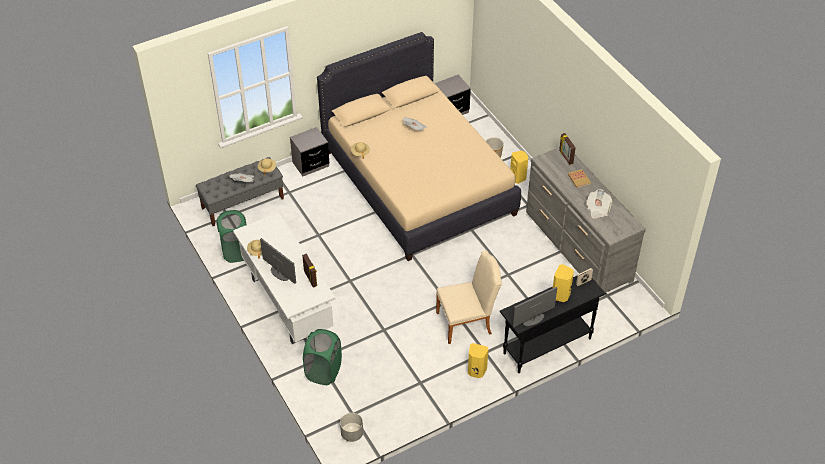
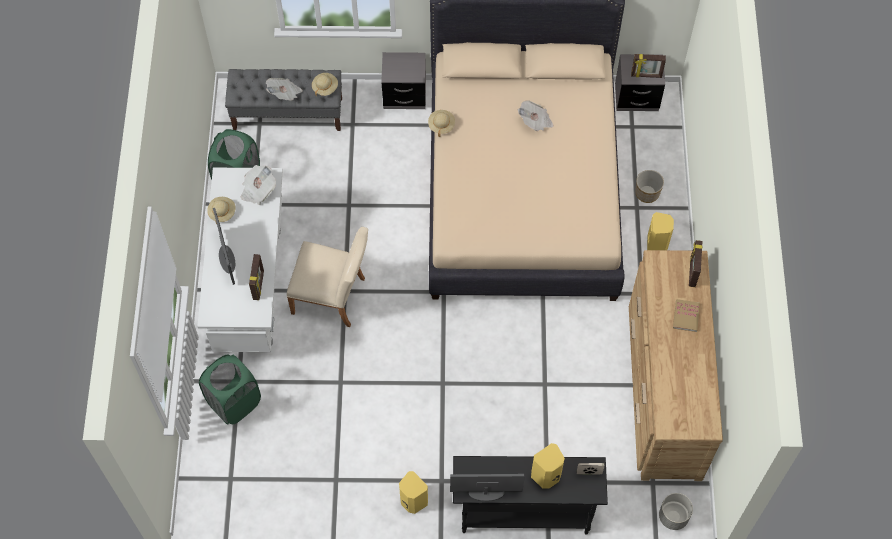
camera: 30 degrees right, 15 degrees up
grey planter [340,413,363,442] -> grey planter moved to [659,493,693,530]
beige chair [436,251,502,344] -> beige chair moved to [287,227,368,327]
grey dresser [526,147,646,297] -> brown dresser [629,250,723,481]
newspaper [586,189,612,218] -> newspaper moved to [241,165,276,205]
none -> picture frame [631,54,666,78]

